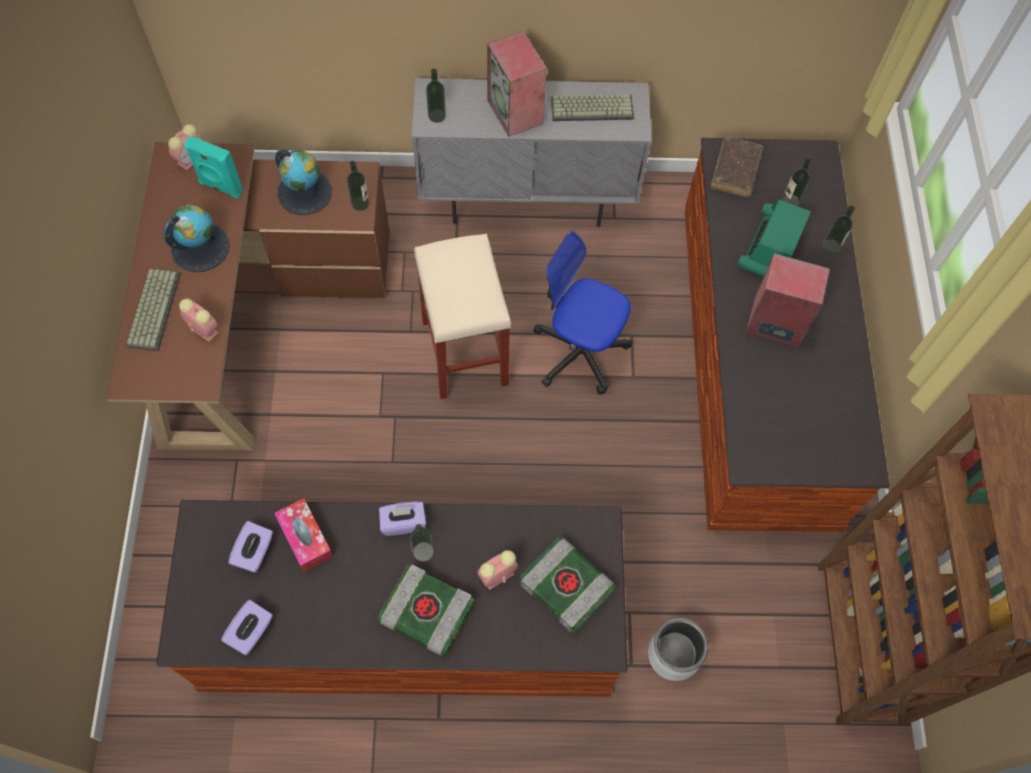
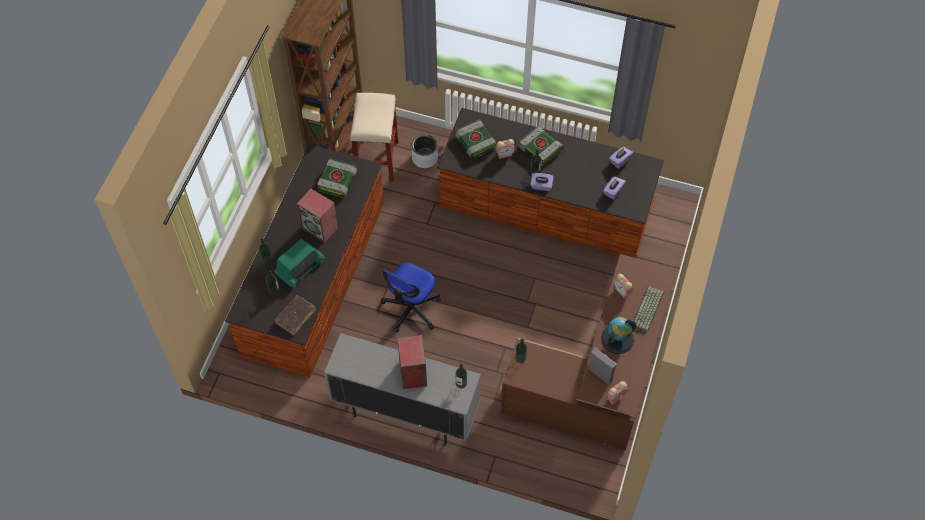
camera: 160 degrees left, 5 degrees down
turquoise speaker [184,136,243,198] -> grey speaker [588,348,617,385]
tissue box [274,498,333,572] -> none
globe [275,149,332,215] -> none
beige stool [414,234,512,399] -> beige stool moved to [350,93,399,182]
office chair [533,231,632,394] -> office chair turned 75 degrees clockwise [381,263,441,333]
keyboard [551,94,634,121] -> none
none -> book [317,158,358,198]

